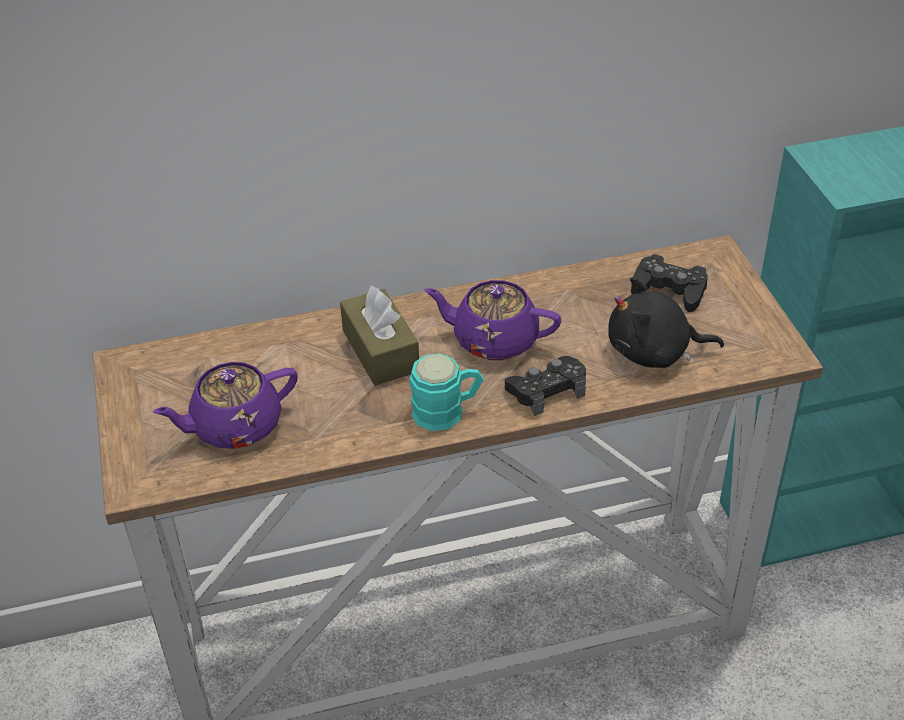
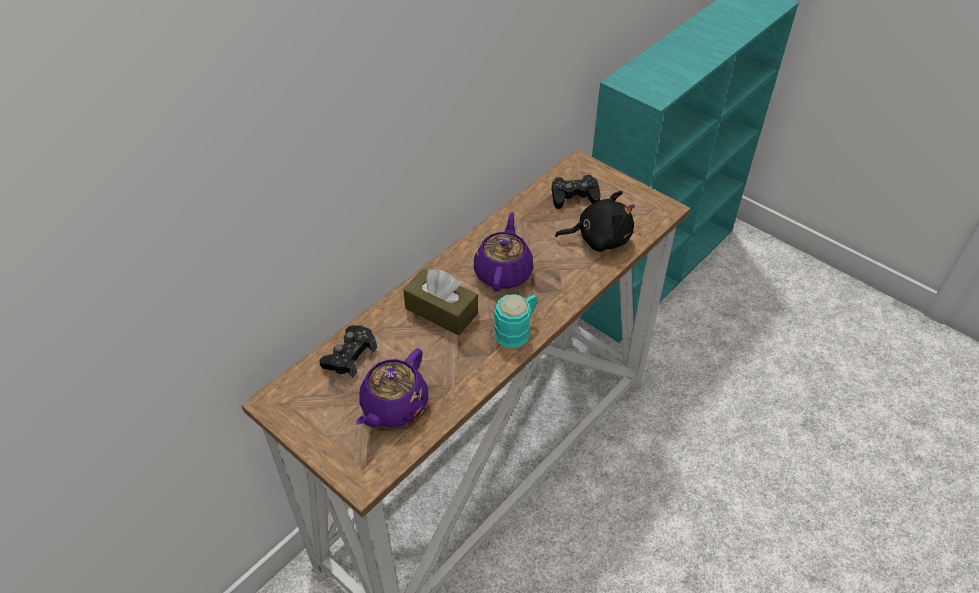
camera: 35 degrees left, 5 degrees up
purple teapot [424,280,561,360] -> purple teapot turned 120 degrees clockwise [474,212,533,291]
black game controller [505,356,586,416] -> black game controller moved to [319,325,377,377]
black plush toy [608,277,724,368] -> black plush toy turned 150 degrees counterclockwise [555,191,635,252]

